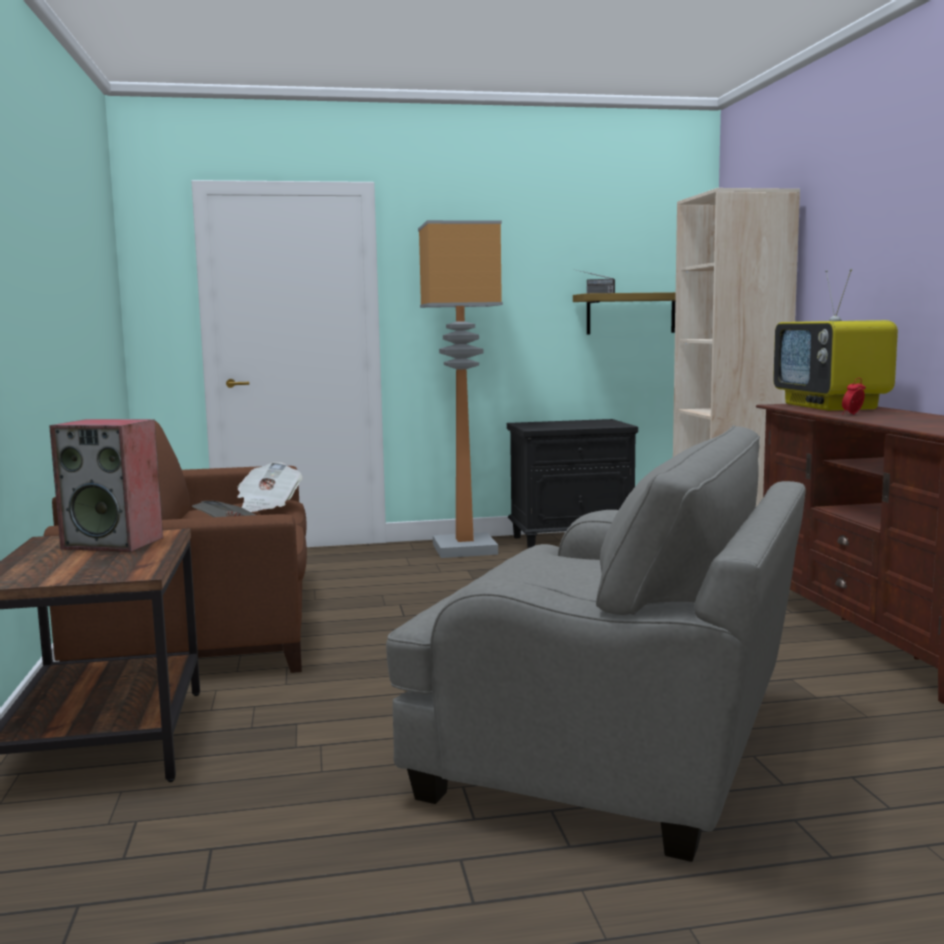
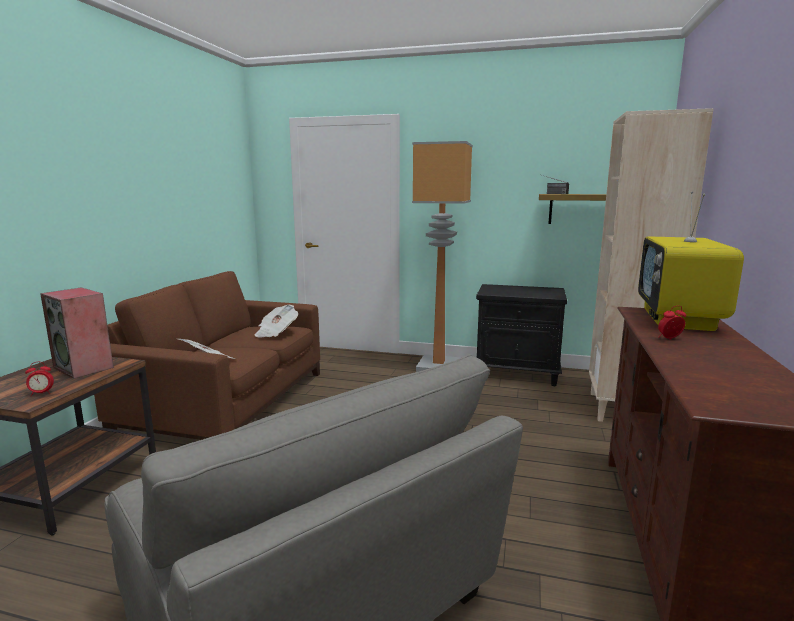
camera: 25 degrees right, 5 degrees up
none -> alarm clock [25,362,54,396]

